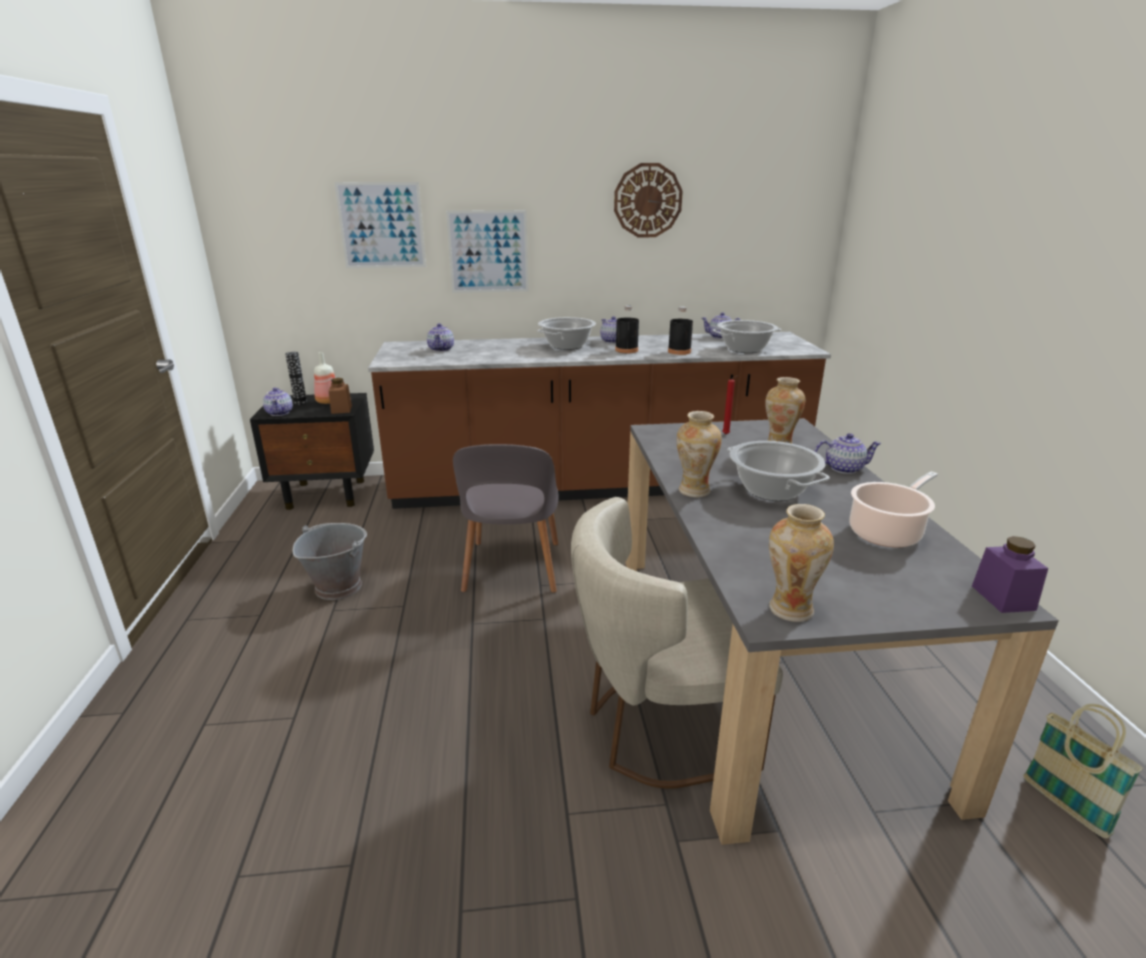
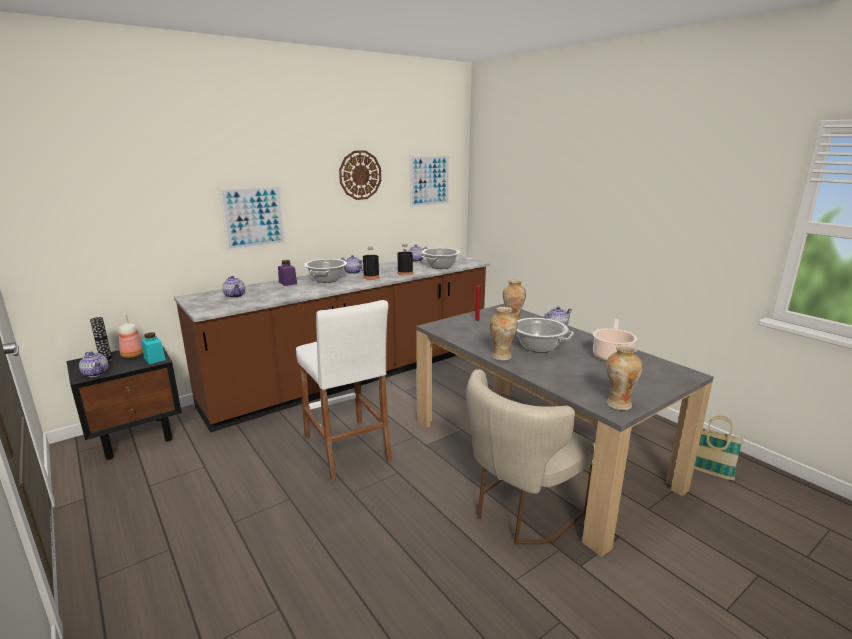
camera: 30 degrees left, 5 degrees down
grey bucket [293,523,367,600] -> none
brown jar [329,378,352,414] -> turquoise jar [141,332,166,364]
picture [334,182,426,268] -> picture moved to [410,155,450,208]
grey chair [453,444,559,593] -> white stool [296,300,392,480]
purple jar [972,536,1048,613] -> purple jar moved to [278,260,297,286]

